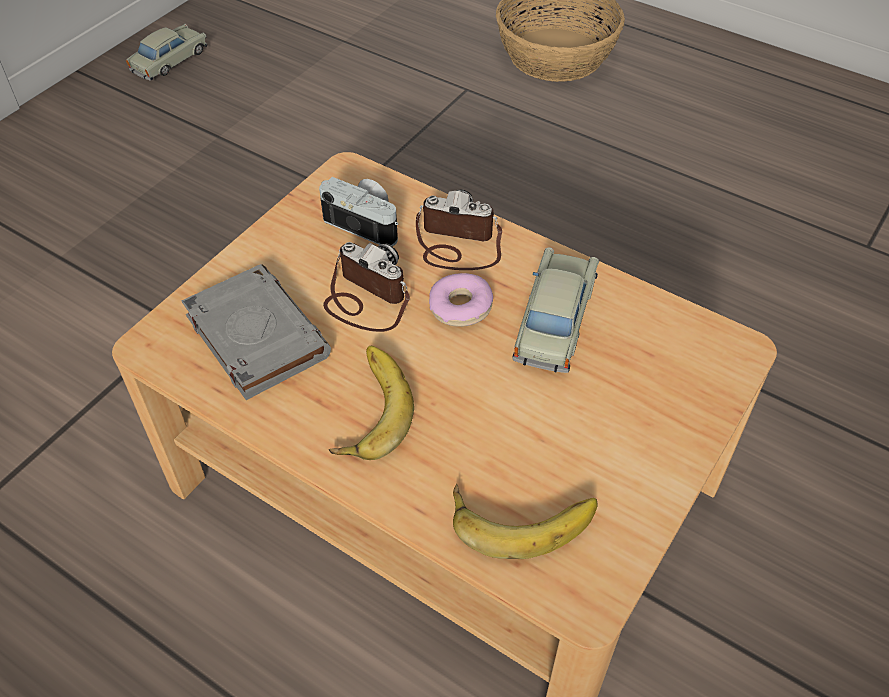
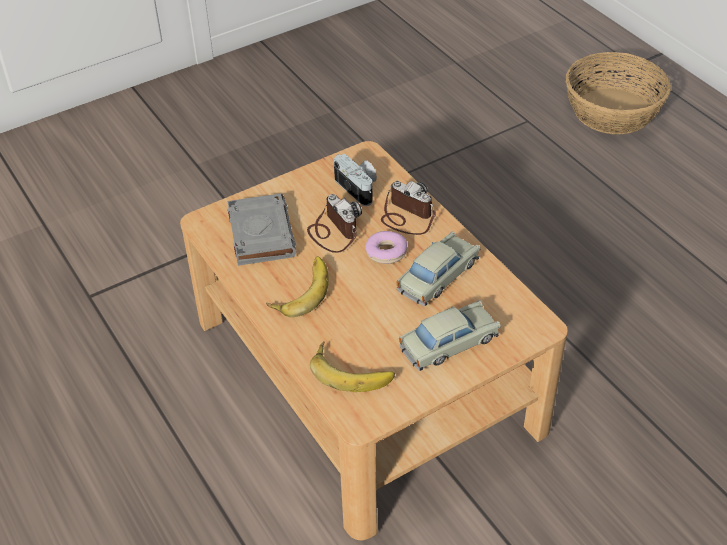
camera: 25 degrees right, 5 degrees down
beige toy car [126,24,207,81] -> beige toy car moved to [399,301,501,371]

